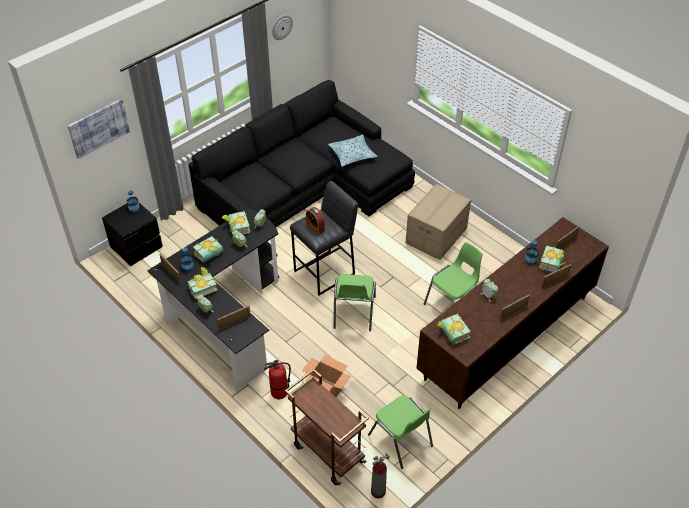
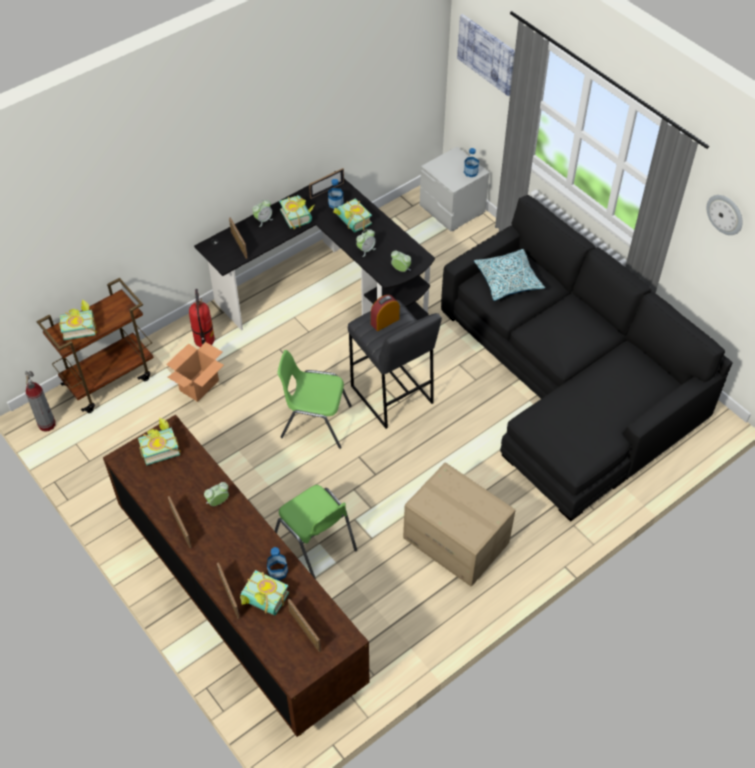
camera: 95 degrees right, 5 degrees up
black nightstand [102,203,163,266] -> white nightstand [420,147,489,231]
book [222,211,250,235] -> book moved to [59,300,97,340]
pillow [328,134,378,167] -> pillow moved to [474,249,545,301]
green chair [368,395,433,469] -> none

